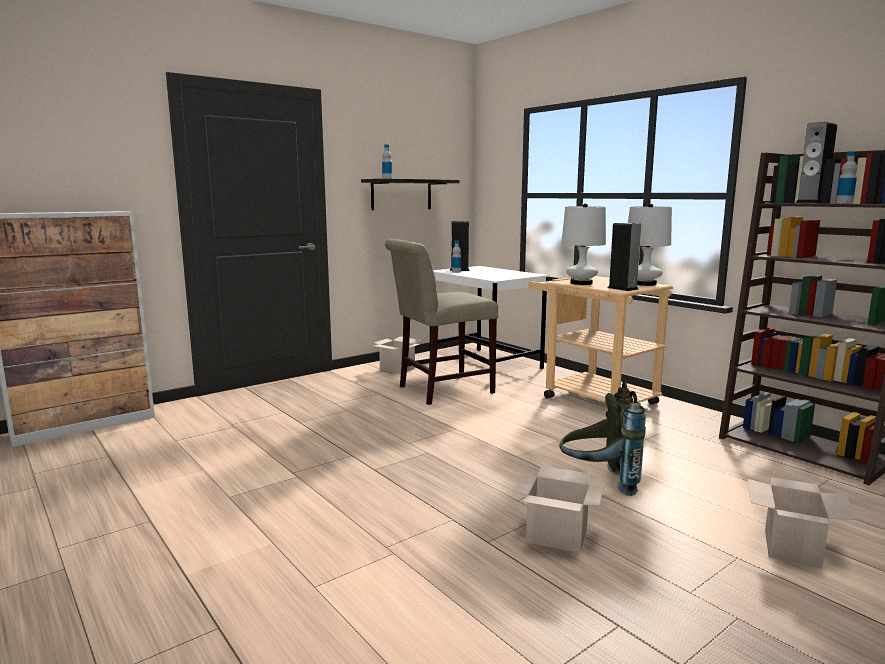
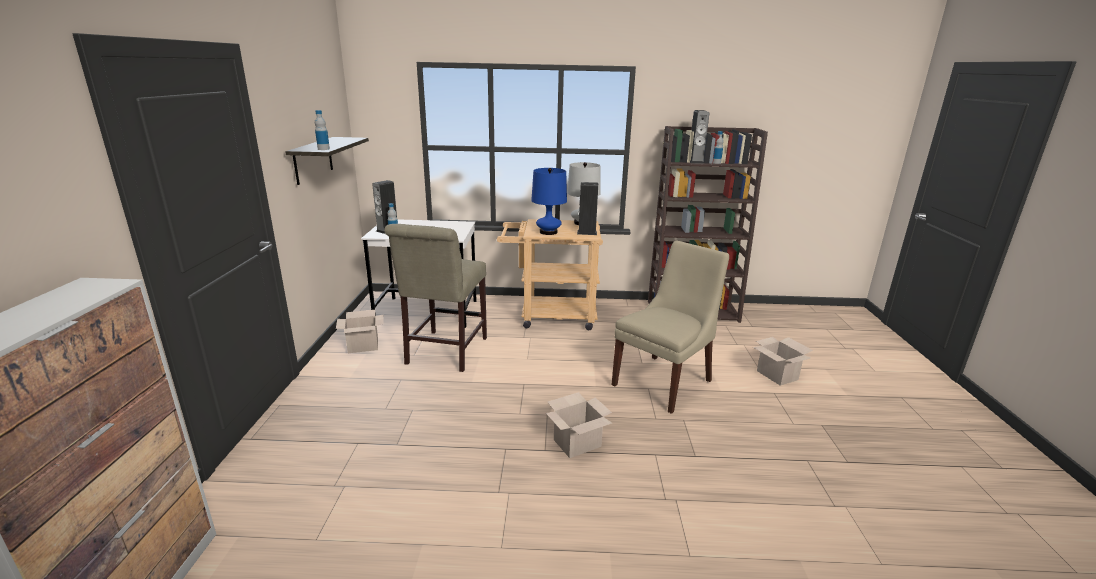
camera: 50 degrees left, 10 degrees up
cardboard box [513,466,604,553] -> cardboard box moved to [546,392,612,458]
grey backpack [559,381,646,496] -> beige chair [612,240,729,414]
white table lamp [561,203,606,285] -> blue table lamp [531,168,567,235]

